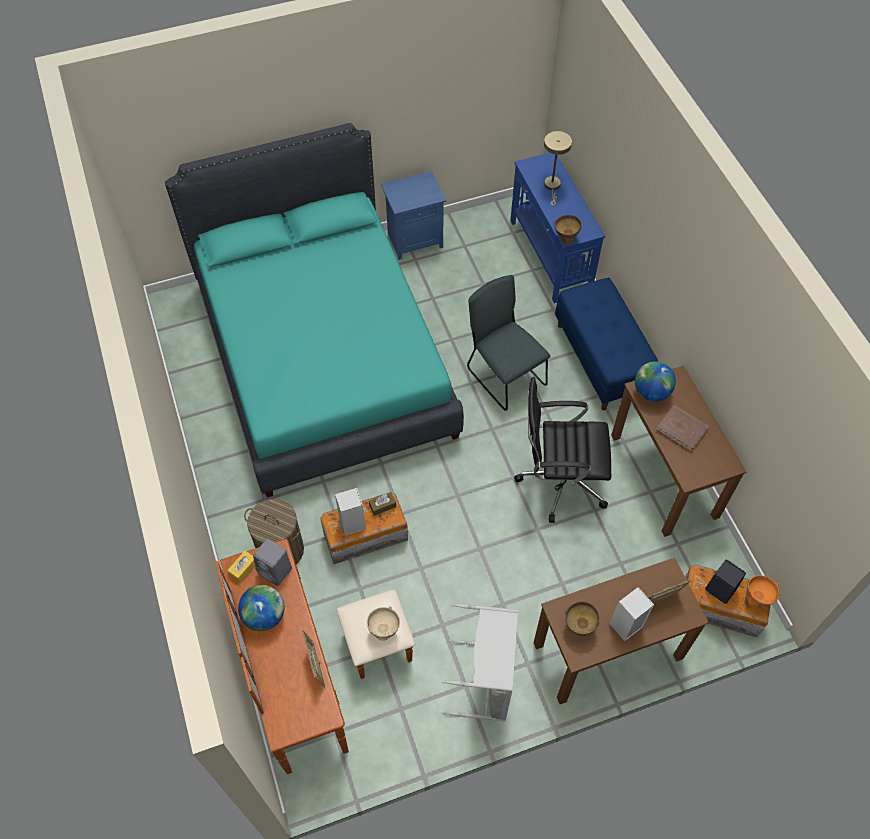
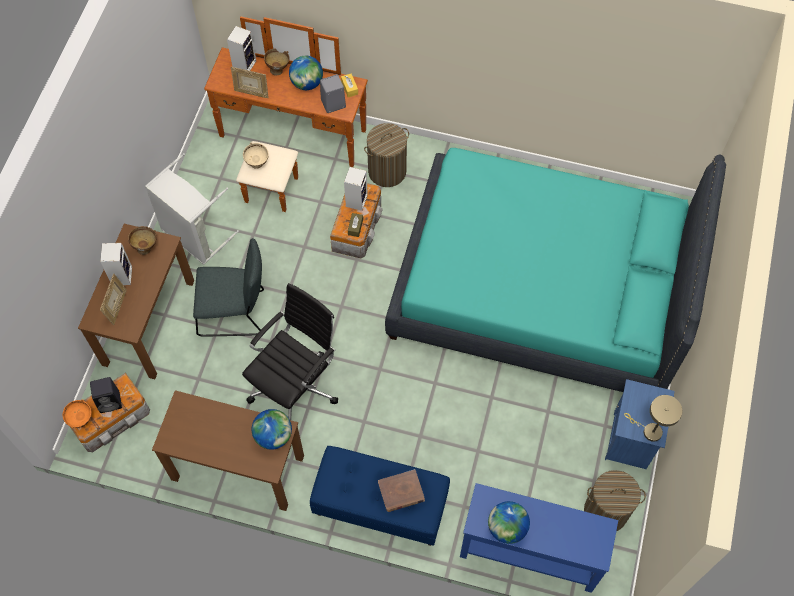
camera: 125 degrees right, 5 degrees up
grey chair [467,275,550,411] -> grey chair moved to [193,238,264,337]
beige table lamp [544,131,572,205] -> beige table lamp moved to [624,395,682,442]
brown bowl [554,215,582,244] -> brown bowl moved to [264,48,290,76]
brown book [656,405,709,452] -> brown book moved to [378,469,425,512]
none -> speaker [227,26,256,71]
none -> globe [488,501,530,544]
none -> laundry basket [584,470,646,531]

